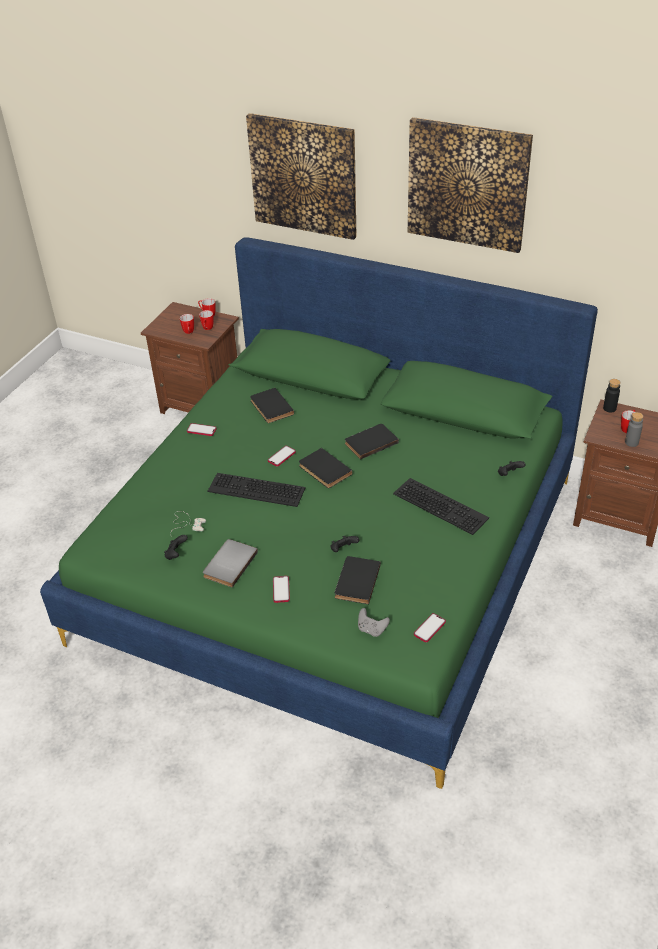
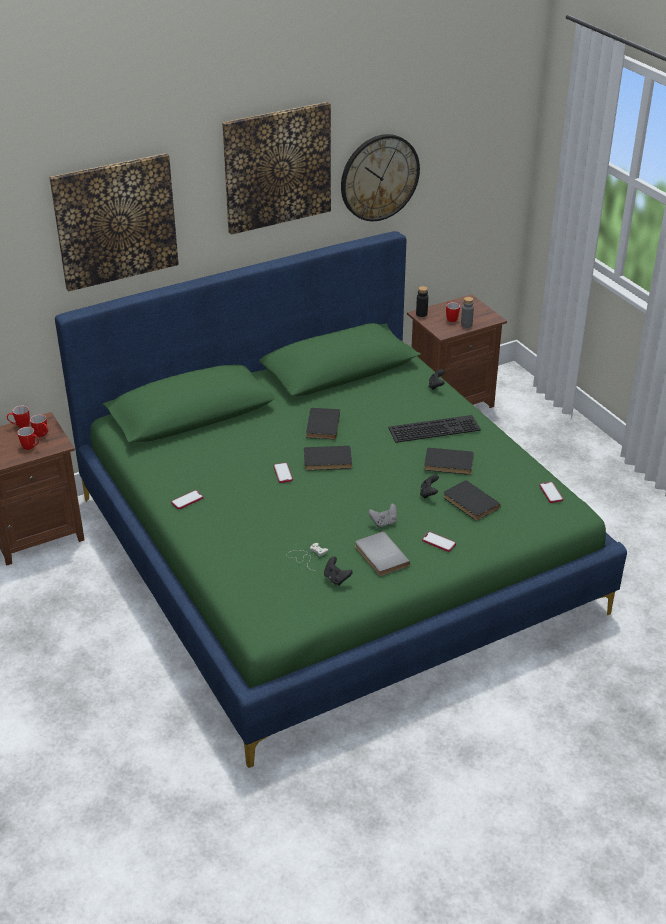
camera: 55 degrees left, 5 degrees down
keyboard [208,473,305,507] -> none
black book [250,388,294,423] -> black book moved to [424,447,474,475]
grey game controller [358,608,390,637] -> grey game controller moved to [368,503,397,527]
none -> wall clock [341,134,420,221]

